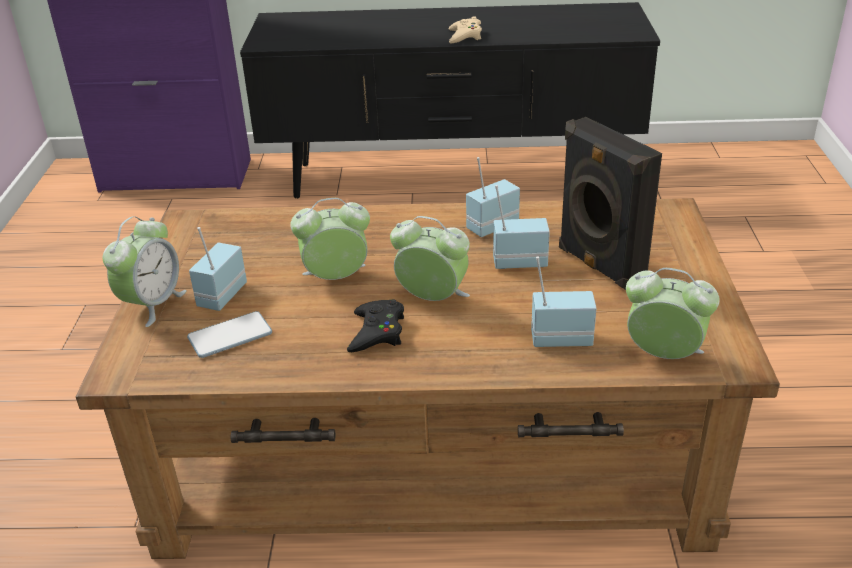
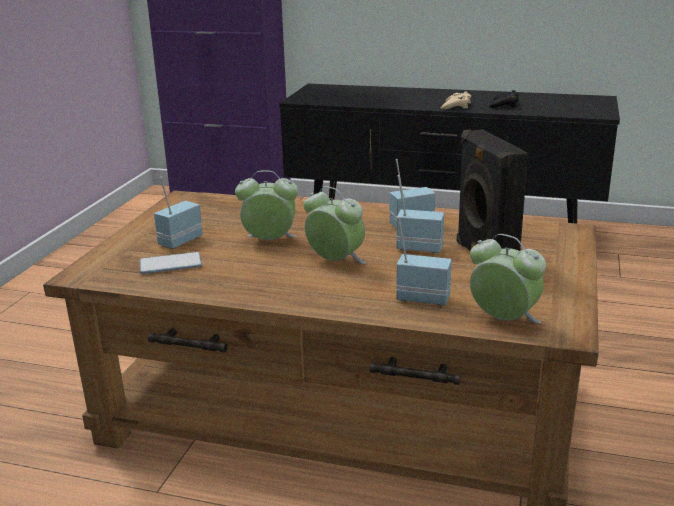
camera: 15 degrees right, 10 degrees down
alarm clock [103,216,187,327] -> none
black game controller [347,299,404,352] -> black game controller moved to [489,90,520,108]

